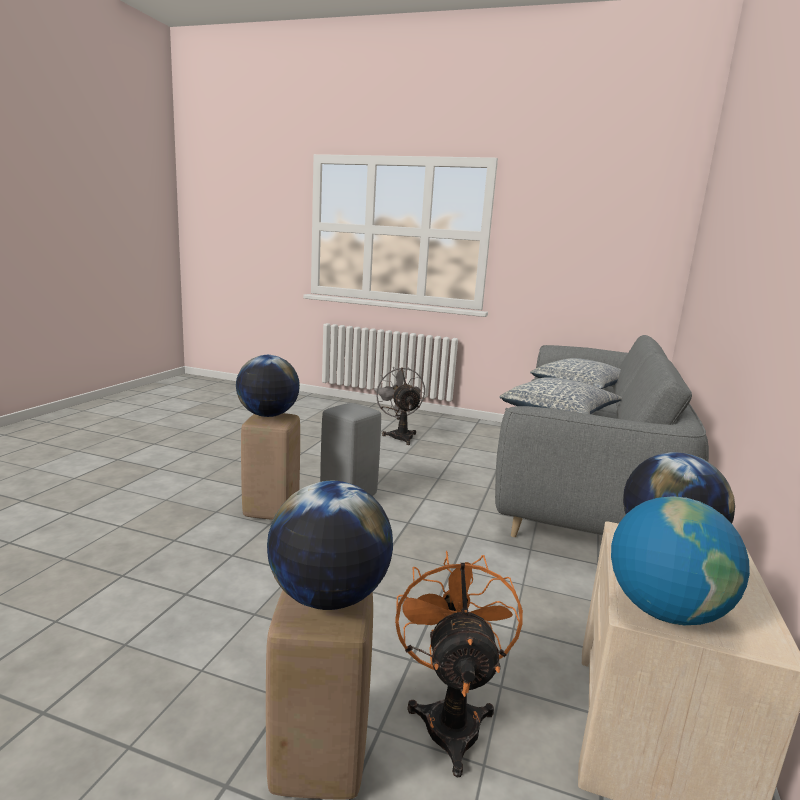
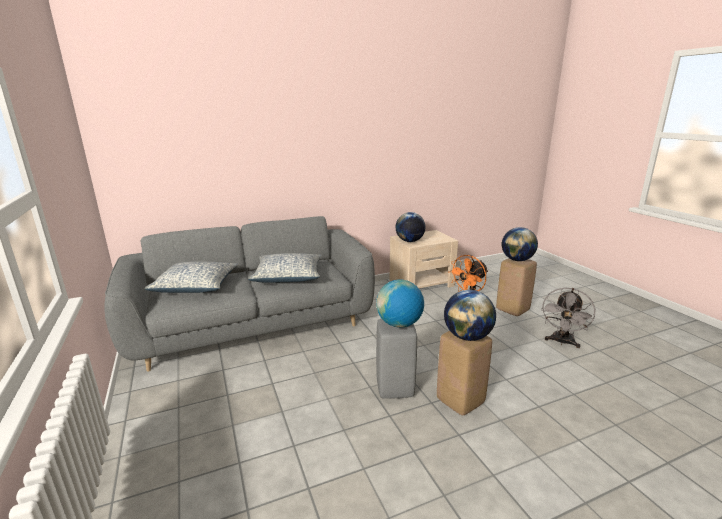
camera: 130 degrees left, 5 degrees up
grey fan [374,367,425,445] -> grey fan moved to [541,288,595,348]
globe [611,496,750,625] -> globe moved to [376,280,424,328]

